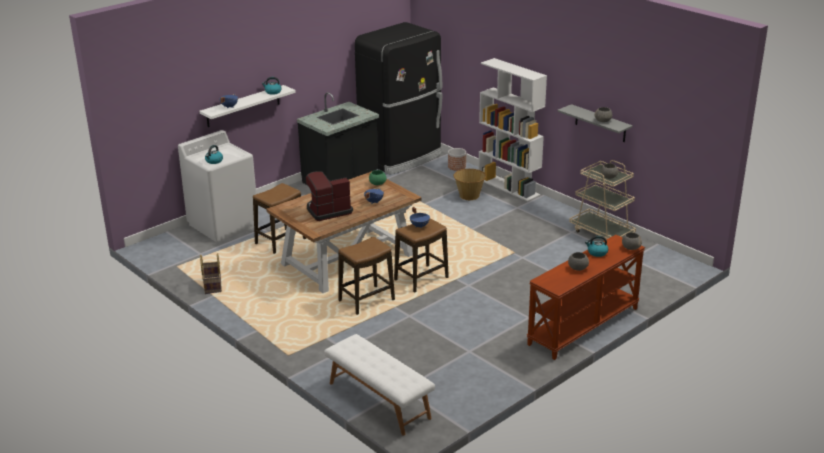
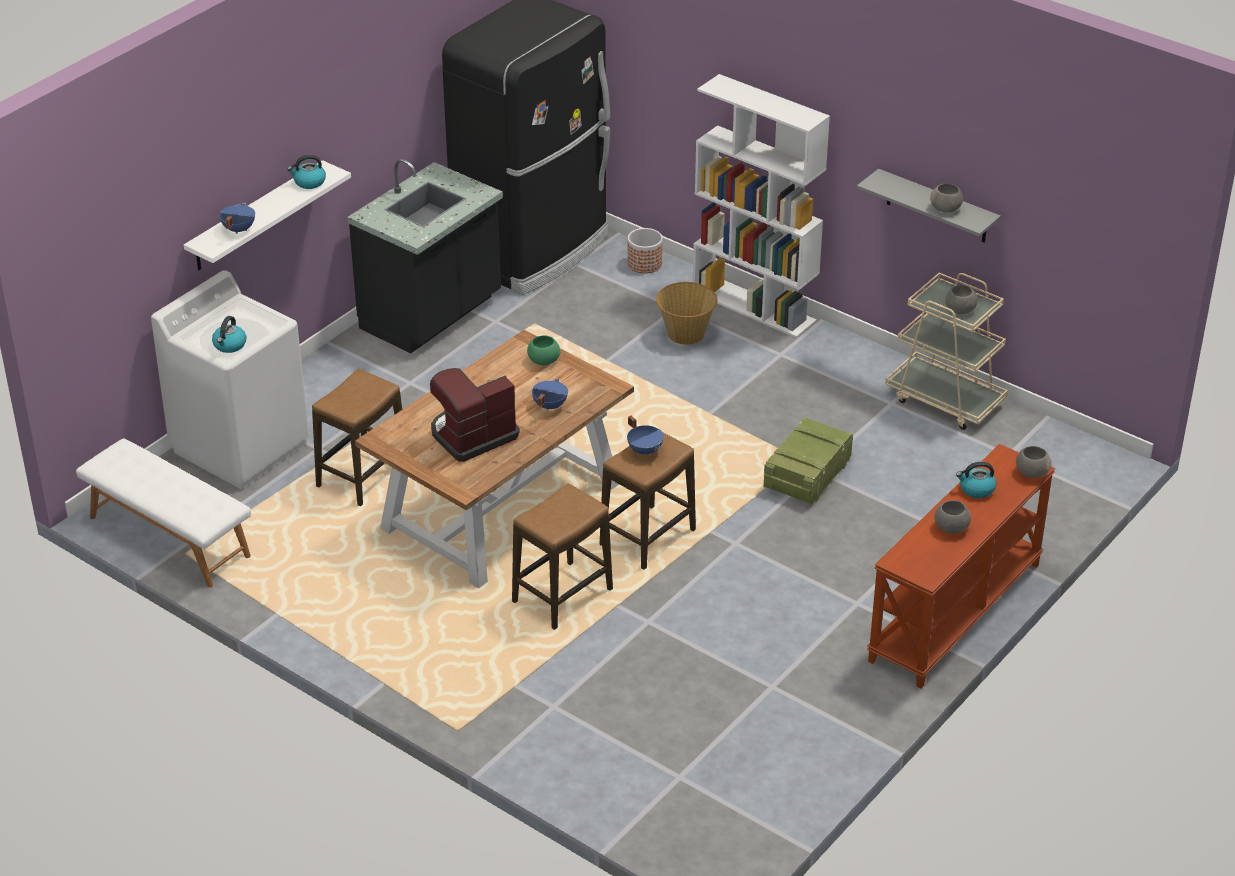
camera: 10 degrees left, 10 degrees up
basket [200,253,222,294] -> none
white bench [324,334,435,436] -> white bench moved to [76,438,251,587]
none -> crate [764,417,853,504]

